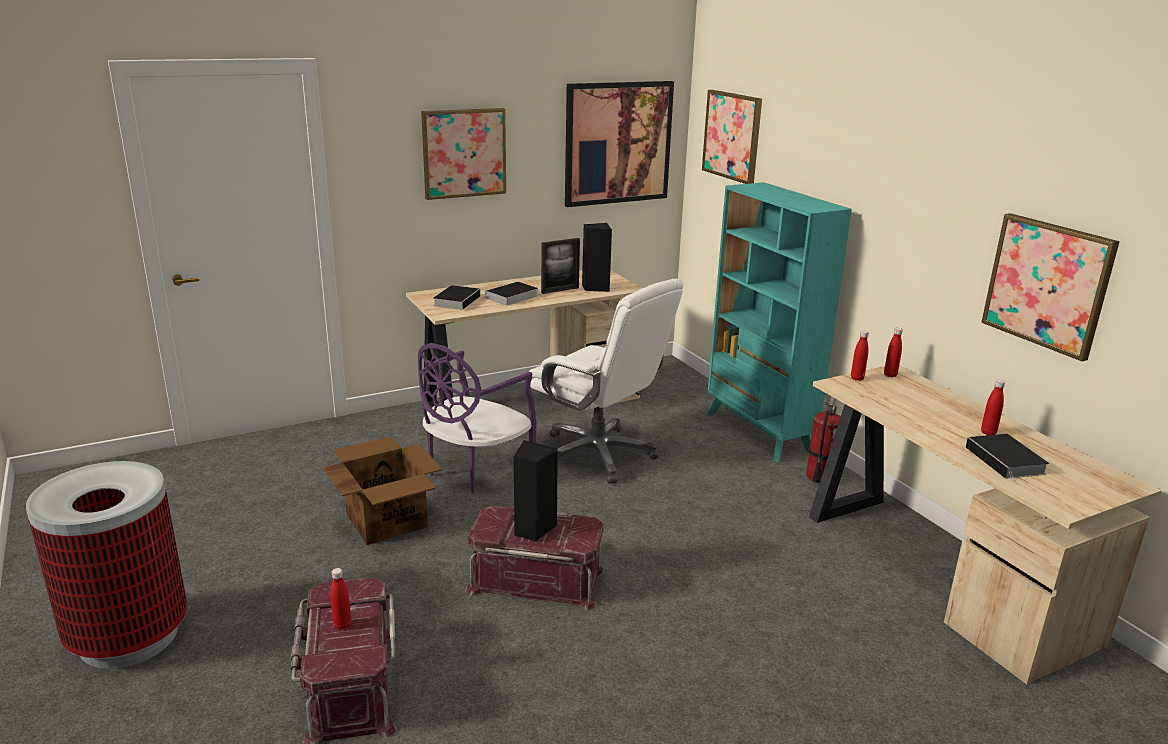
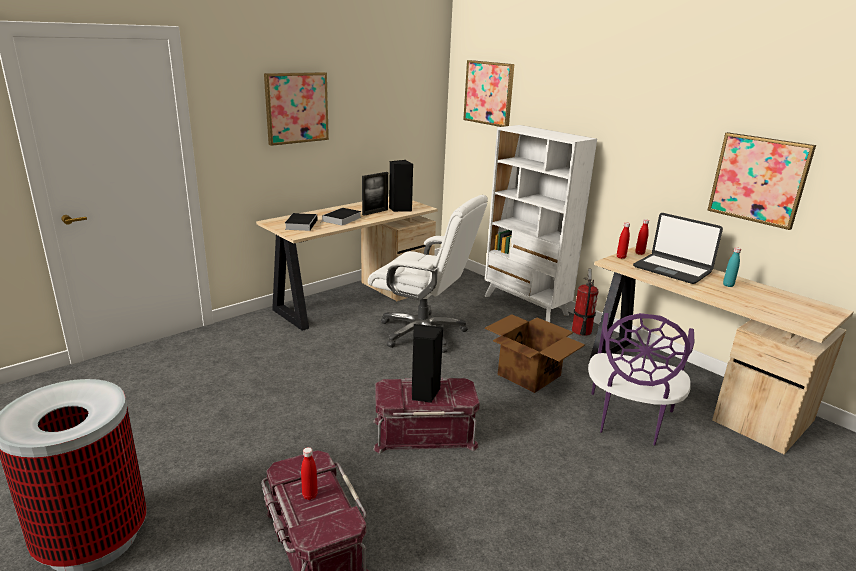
camera: 15 degrees left, 0 degrees up
cardboard box [323,436,442,545] -> cardboard box moved to [485,314,585,393]
purple chair [418,343,537,493] -> purple chair moved to [588,313,694,445]
picture [565,81,674,207] -> none
turquoise bookcase [707,182,852,462] -> white bookcase [485,125,597,322]
book [966,434,1049,485] -> none
red bottle [981,380,1005,435] -> turquoise bottle [723,247,741,287]
none -> laptop [633,213,723,284]

